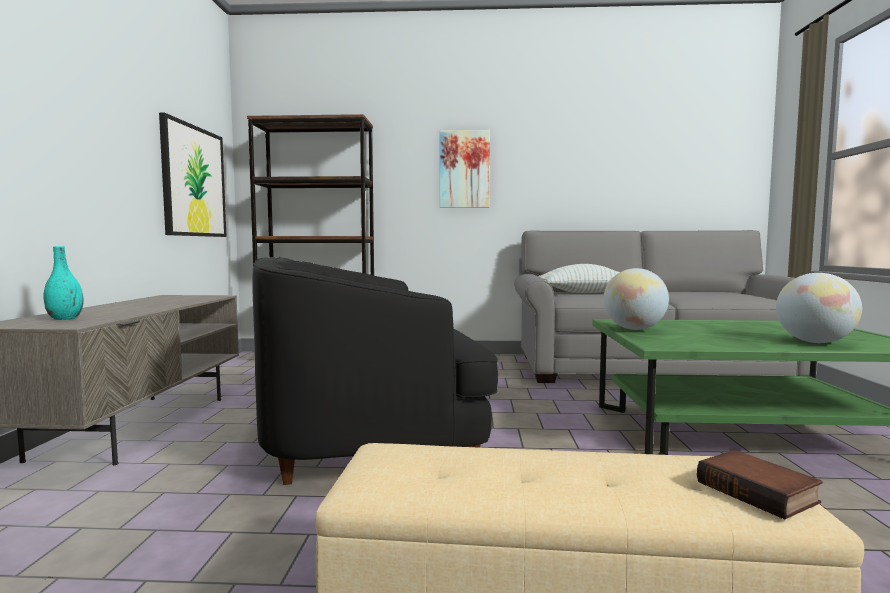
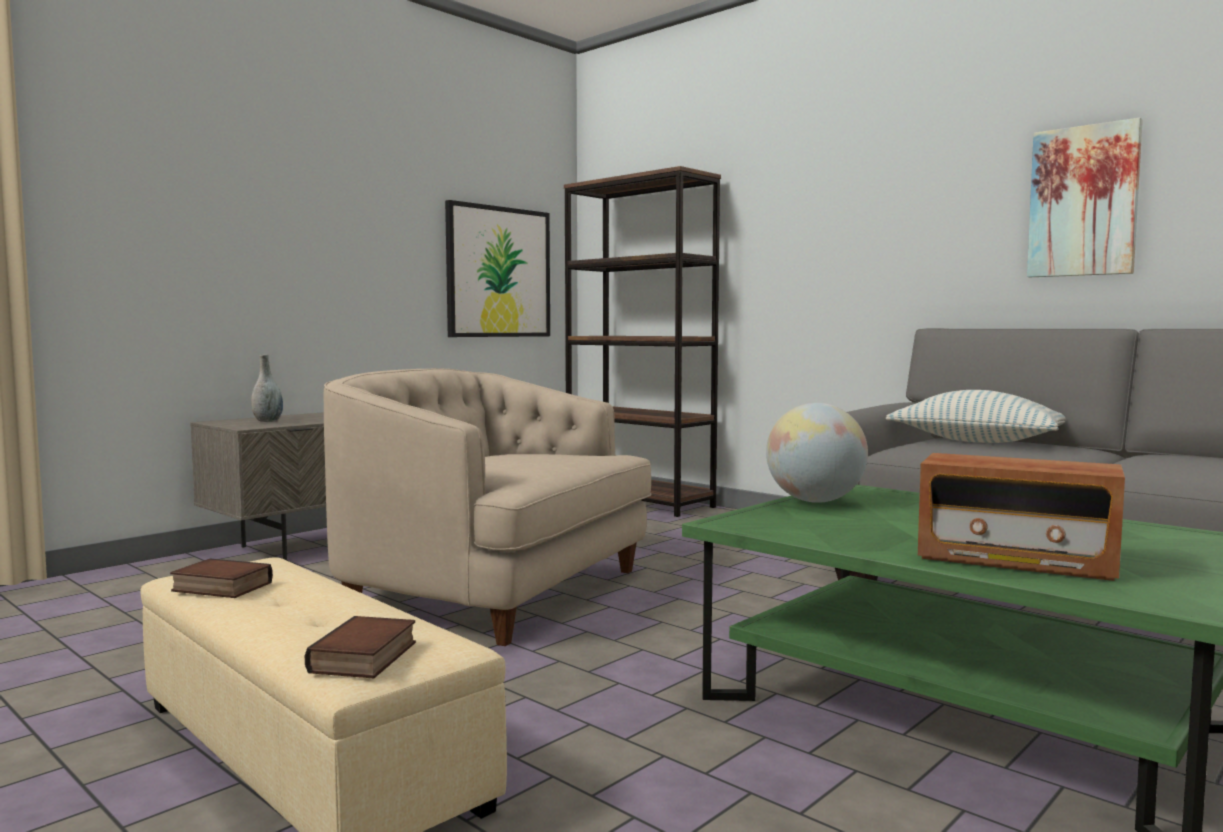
camera: 40 degrees right, 0 degrees up
turquoise vase [43,246,84,320] -> grey vase [251,355,283,422]
black armchair [252,257,498,485] -> beige armchair [324,368,652,646]
picture [440,130,490,208] -> picture moved to [1027,118,1143,277]
globe [776,273,862,343] -> radio [918,453,1125,581]
none -> book [170,558,273,598]

